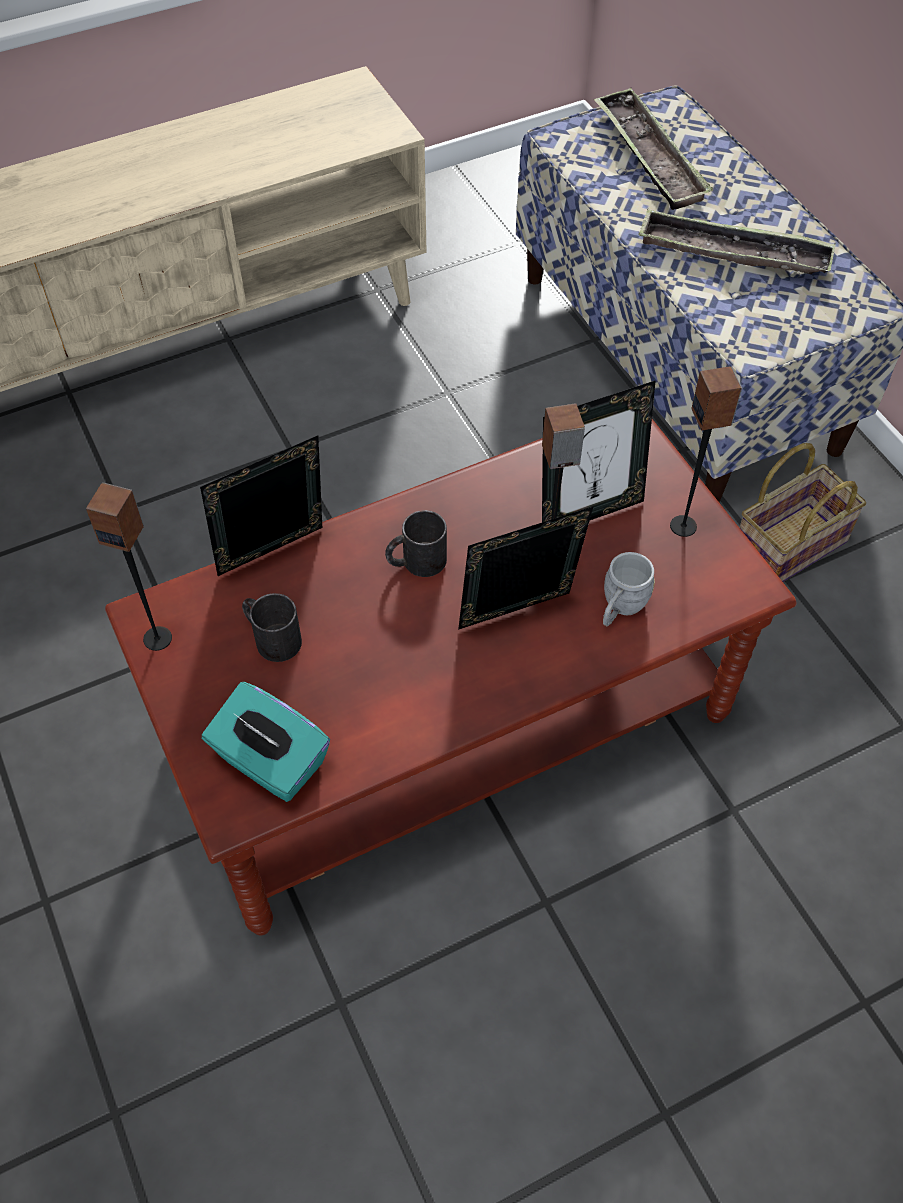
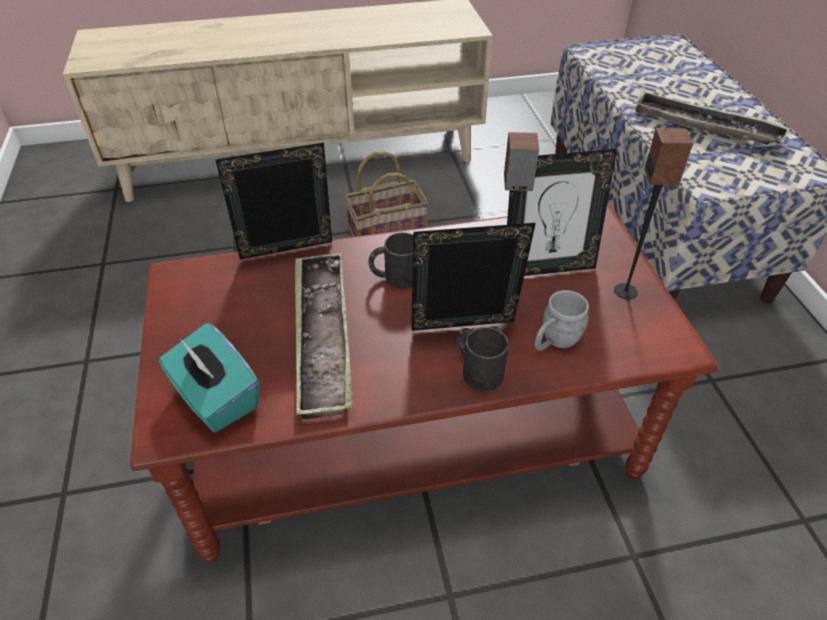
camera: 15 degrees right, 10 degrees down
speaker [86,482,172,651] -> none
black mug [242,593,302,662] -> black mug moved to [458,327,509,391]
tray [594,88,713,210] -> tray moved to [295,253,353,419]
basket [739,443,866,582] -> basket moved to [344,151,429,237]

